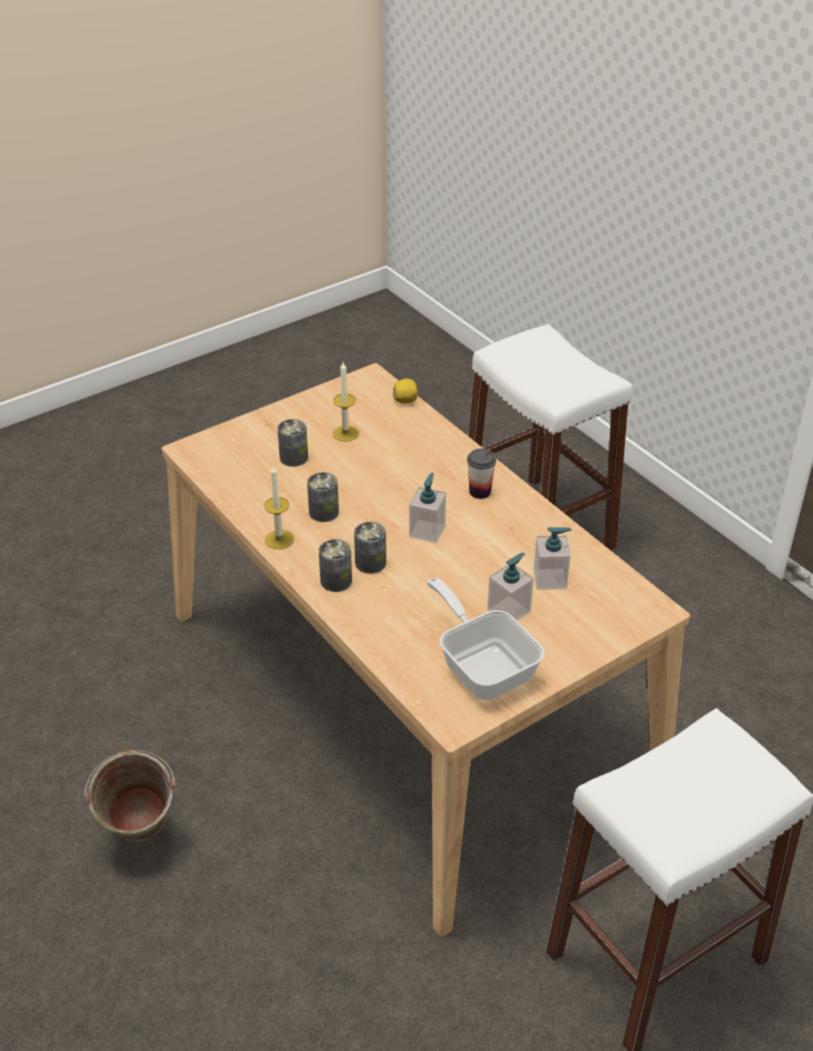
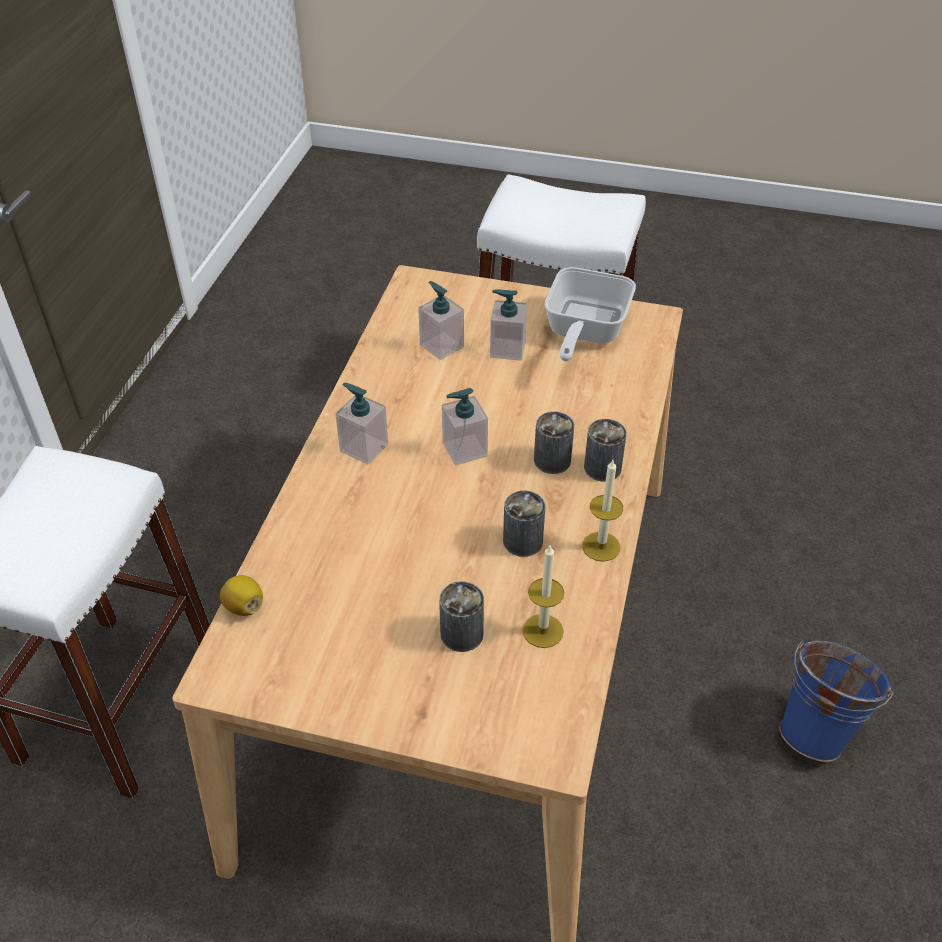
camera: 130 degrees left, 5 degrees up
green bucket [85,750,175,841] -> blue bucket [779,640,895,762]
candle [333,362,359,442] -> candle moved to [523,546,564,648]
cup [467,448,496,499] -> soap dispenser [335,383,388,465]

